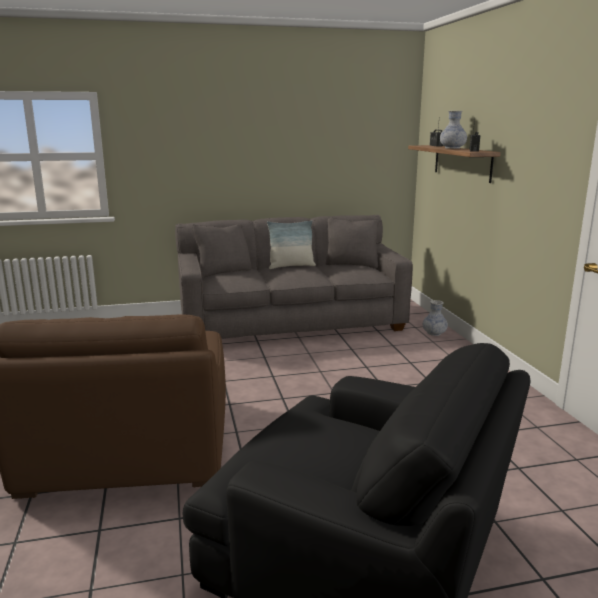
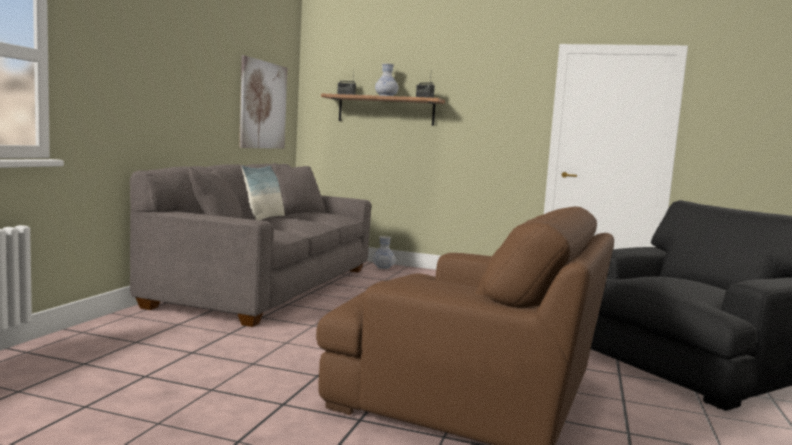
camera: 60 degrees left, 10 degrees down
none -> picture [239,55,287,149]

